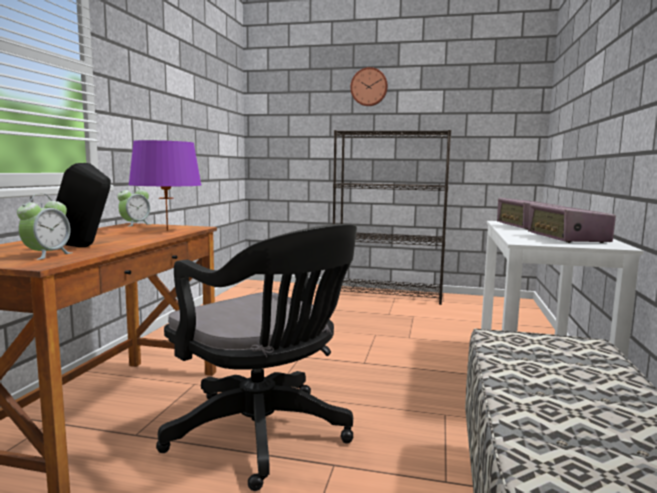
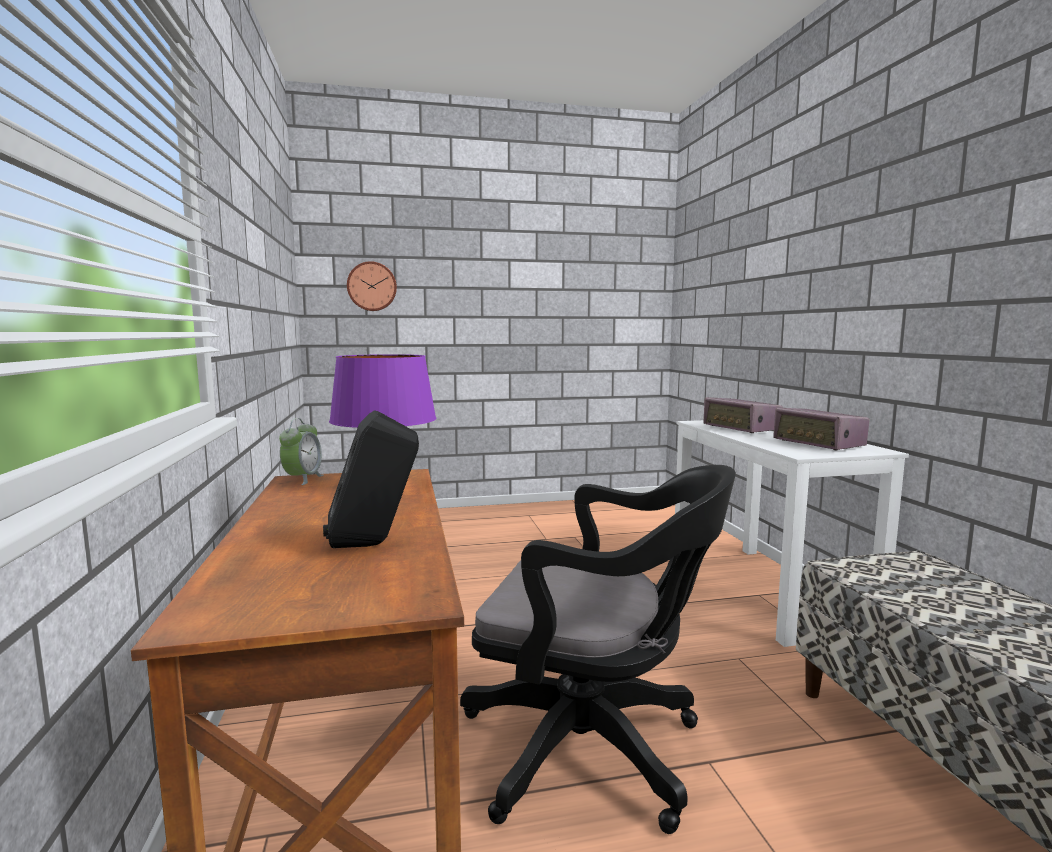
camera: 25 degrees left, 0 degrees up
alarm clock [17,194,72,260] -> none
black bookcase [333,130,451,305] -> none
wall clock [350,67,388,106] -> wall clock moved to [347,261,397,311]

